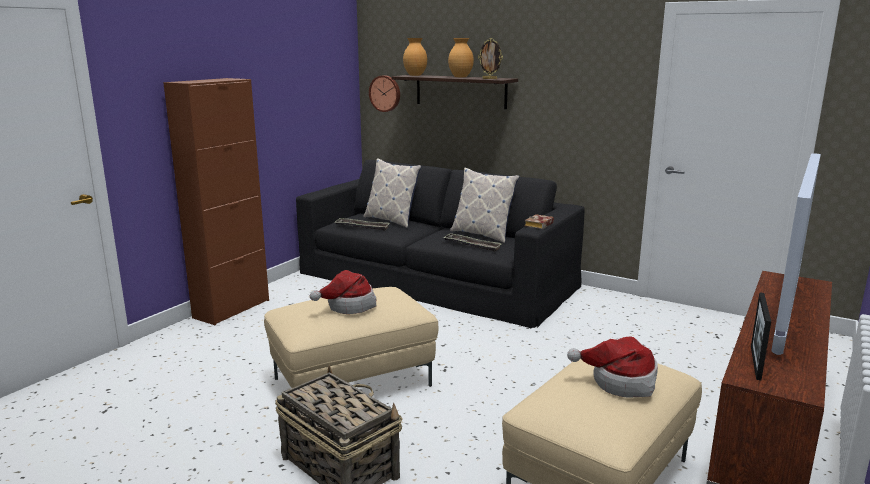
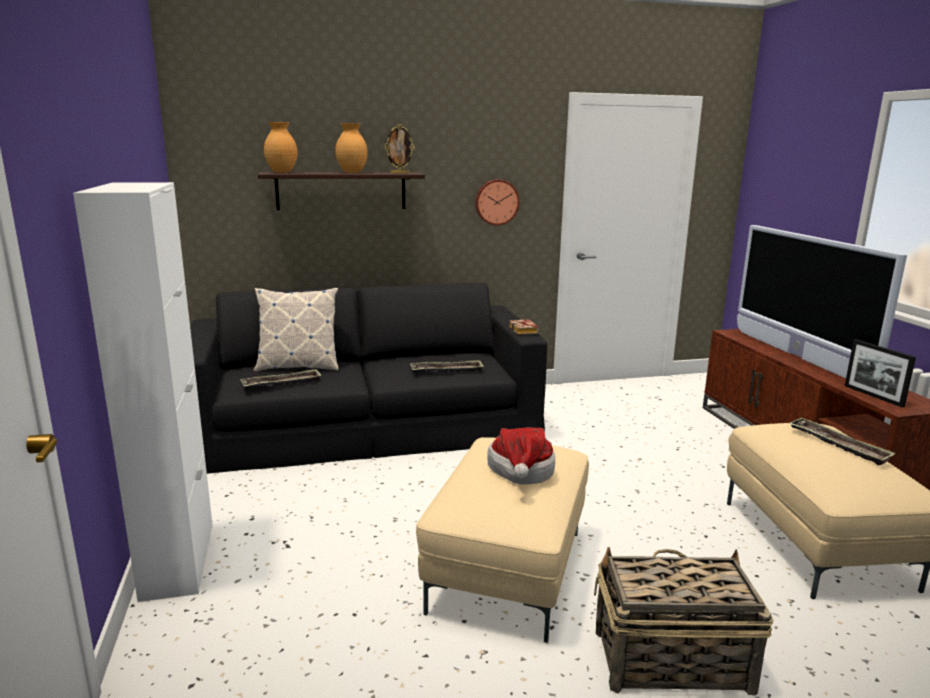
camera: 45 degrees left, 0 degrees up
brown cabinet [163,78,269,325] -> white cabinet [73,182,213,602]
wall clock [369,75,400,112] -> wall clock moved to [475,179,520,226]
pillow [450,168,520,243] -> none
hat [567,336,658,397] -> tray [788,418,896,465]

